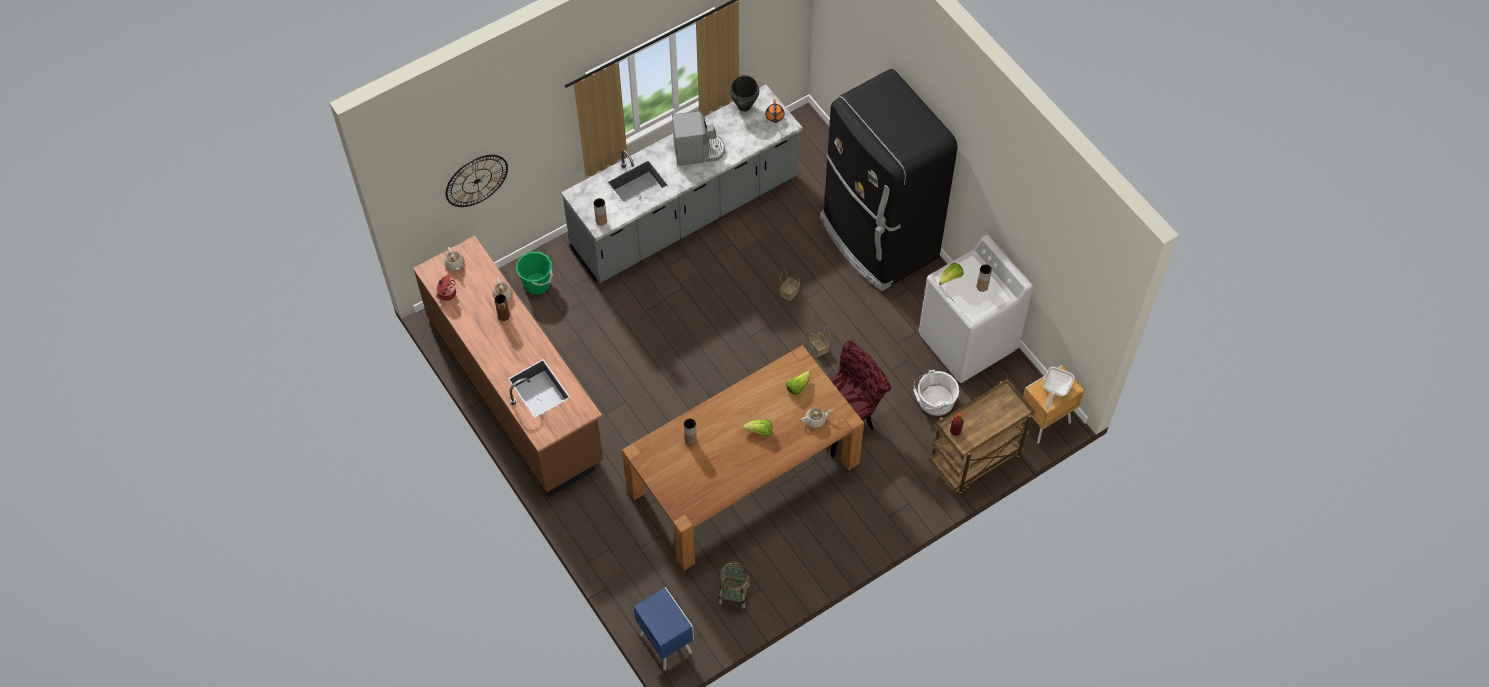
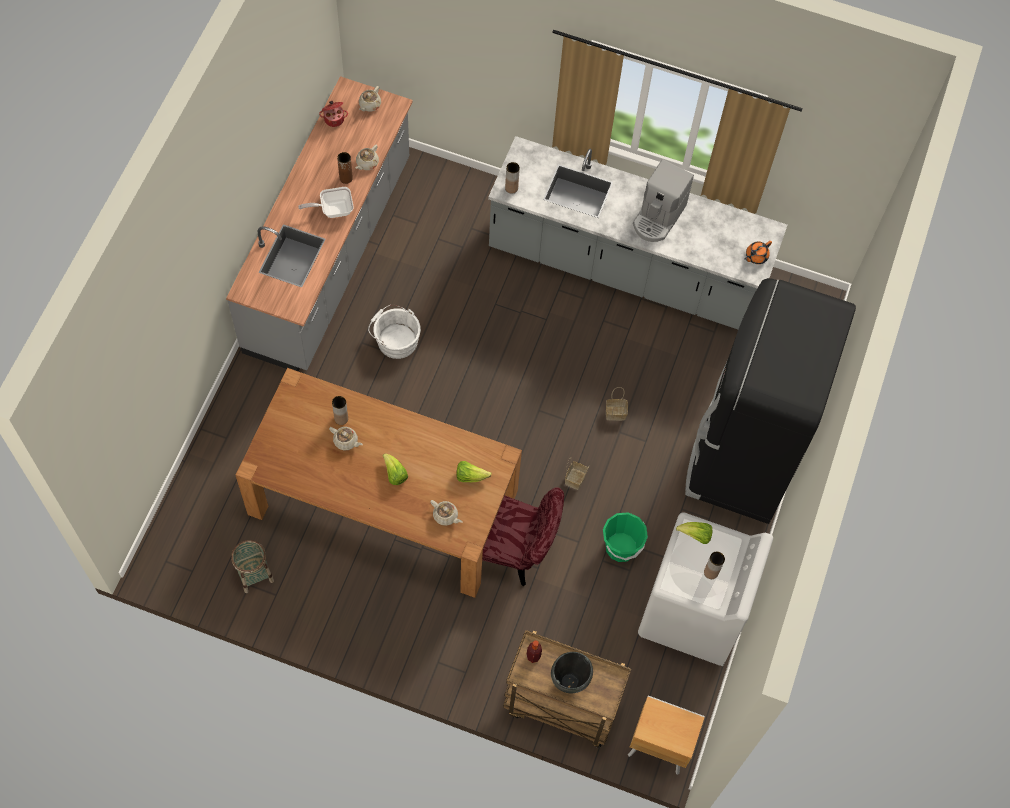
camera: 50 degrees right, 5 degrees up
brown counter [413,236,603,497] -> grey counter [226,76,413,371]
wall clock [446,155,508,207] -> none
green bucket [516,252,553,294] -> green bucket moved to [603,512,648,562]
blue nightstand [634,587,694,670] -> none
coffee machine [672,111,725,166] -> coffee machine turned 75 degrees clockwise [633,159,694,242]
black cooking pot [730,75,759,112] -> black cooking pot moved to [551,652,593,693]
white bucket [913,369,959,416] -> white bucket moved to [368,305,421,359]
frying pan [1043,367,1074,409] -> frying pan moved to [298,187,354,218]
none -> beige teapot [329,427,363,450]

